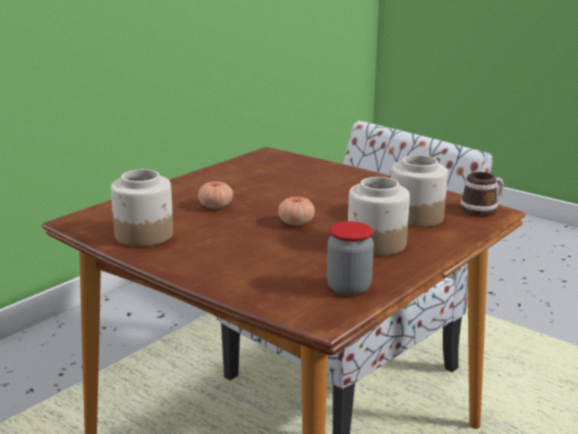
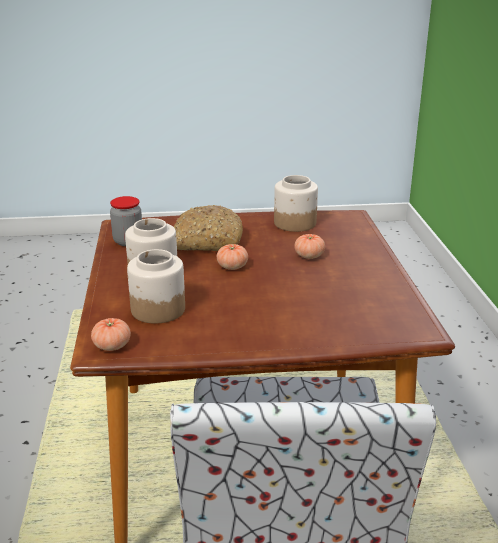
camera: 135 degrees right, 5 degrees up
mug [460,172,504,217] -> tomato [91,318,131,351]
none -> bread [174,205,243,251]

